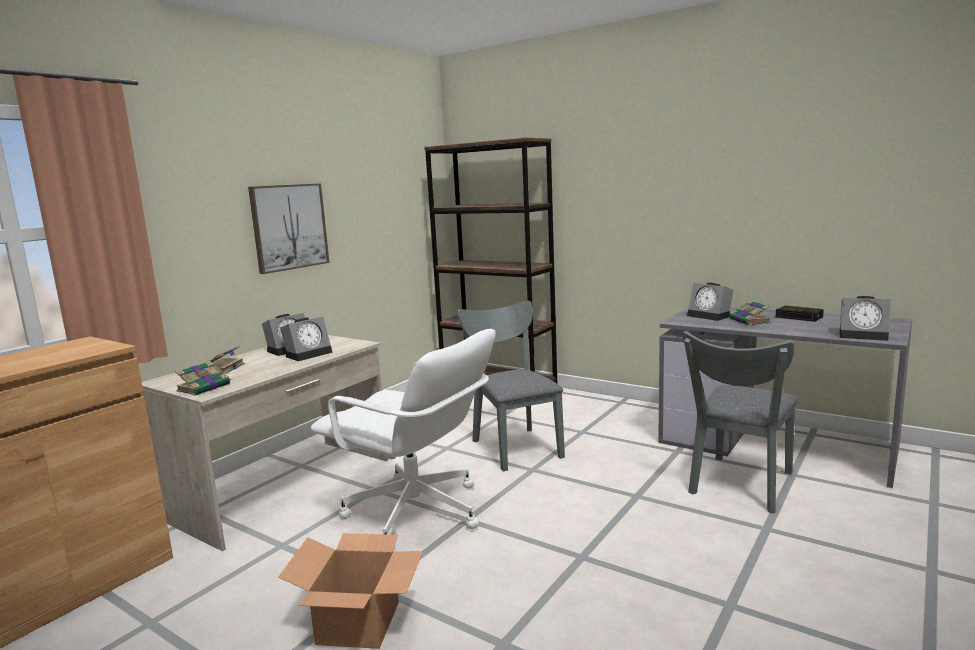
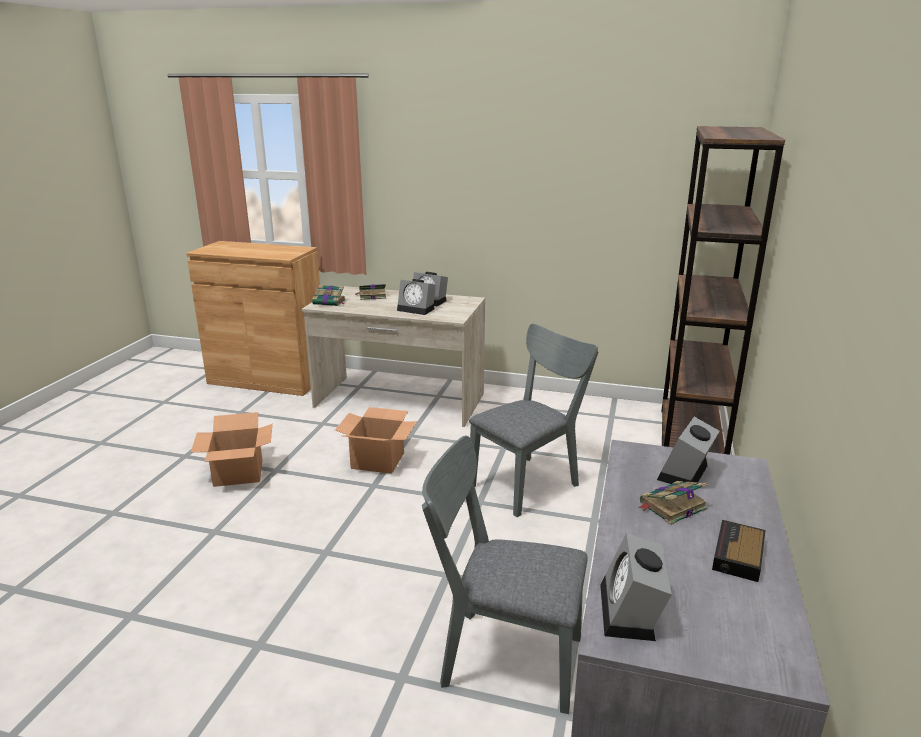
camera: 70 degrees right, 10 degrees up
picture [248,183,330,274] -> none
white office chair [311,329,496,548] -> cardboard box [335,407,416,474]

